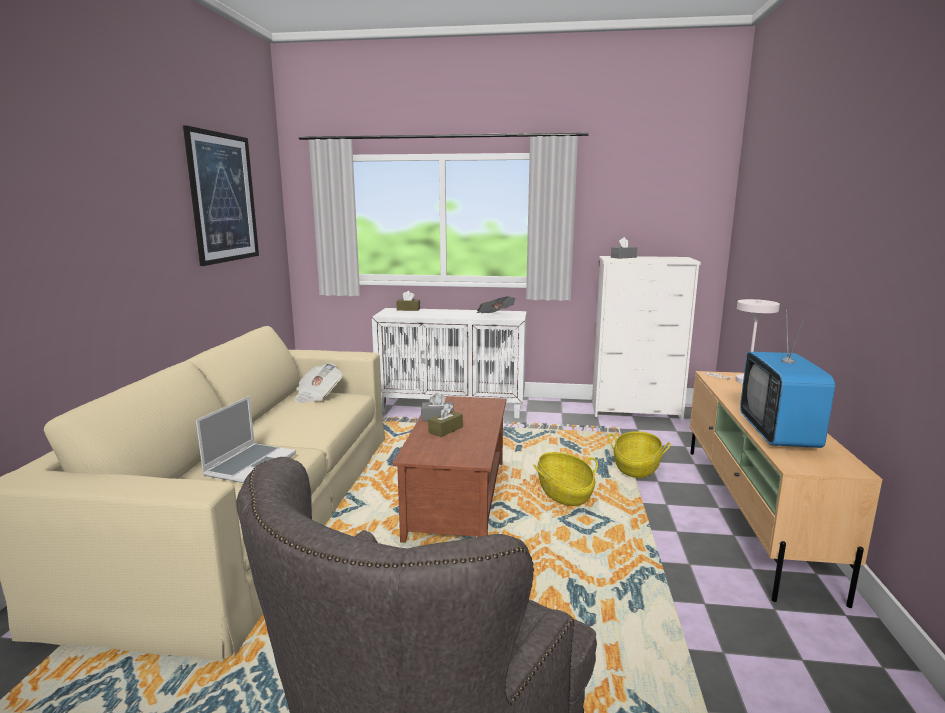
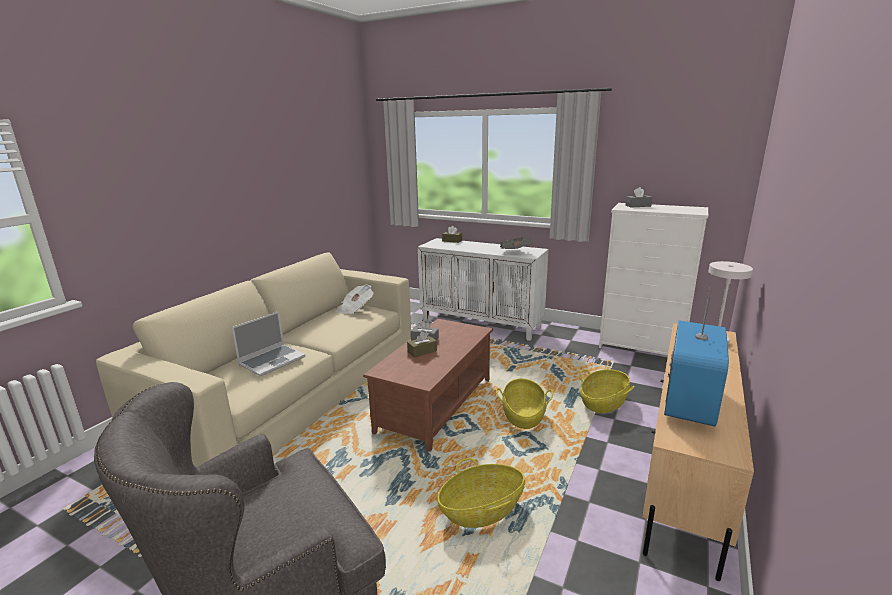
camera: 20 degrees right, 5 degrees up
picture [183,125,259,266] -> none
none -> basket [437,458,525,528]

